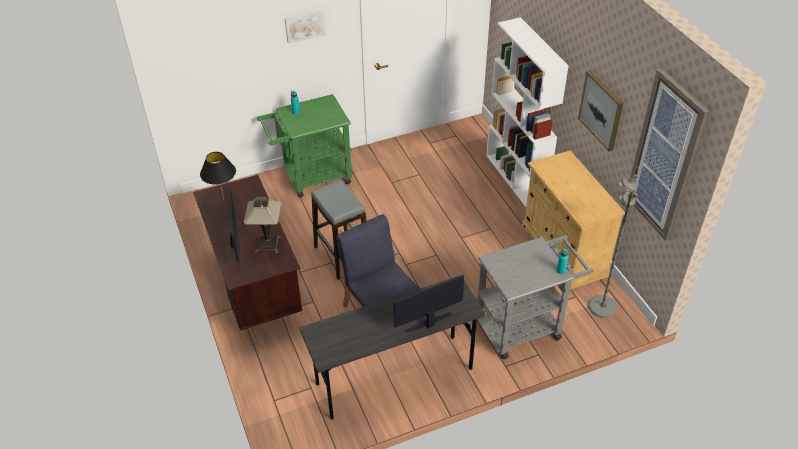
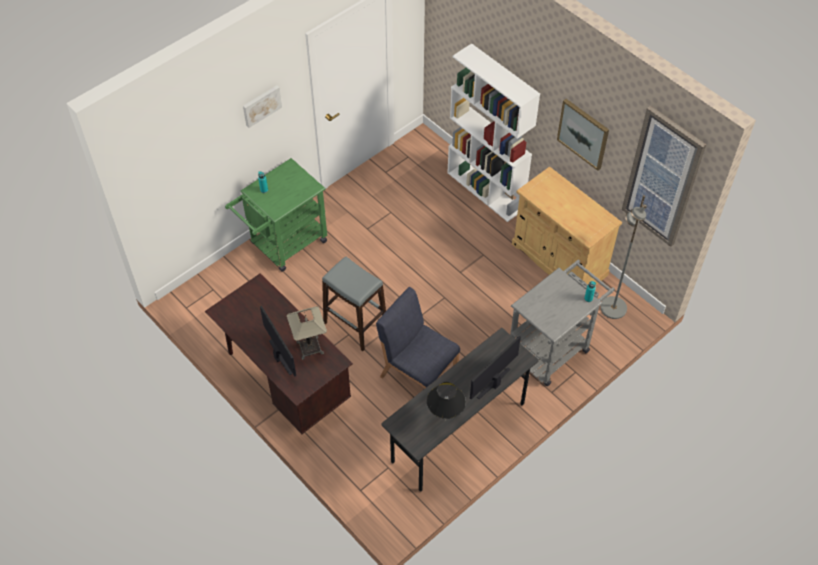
camera: 20 degrees left, 10 degrees up
black table lamp [200,152,236,199] -> black table lamp moved to [427,382,466,420]

